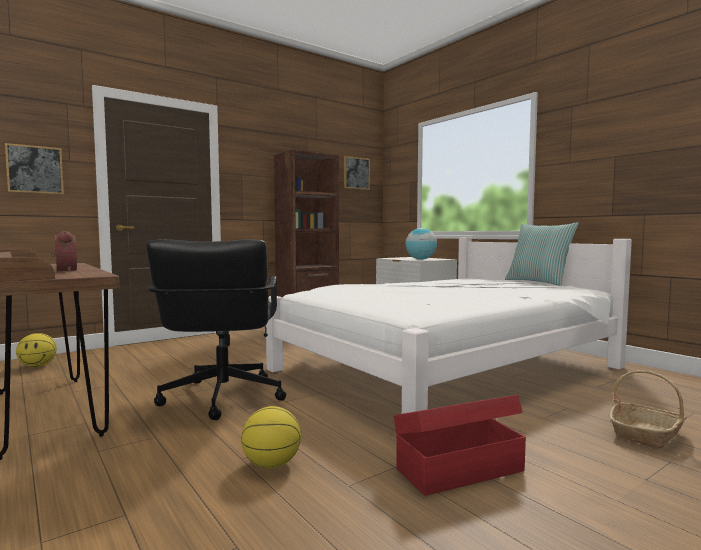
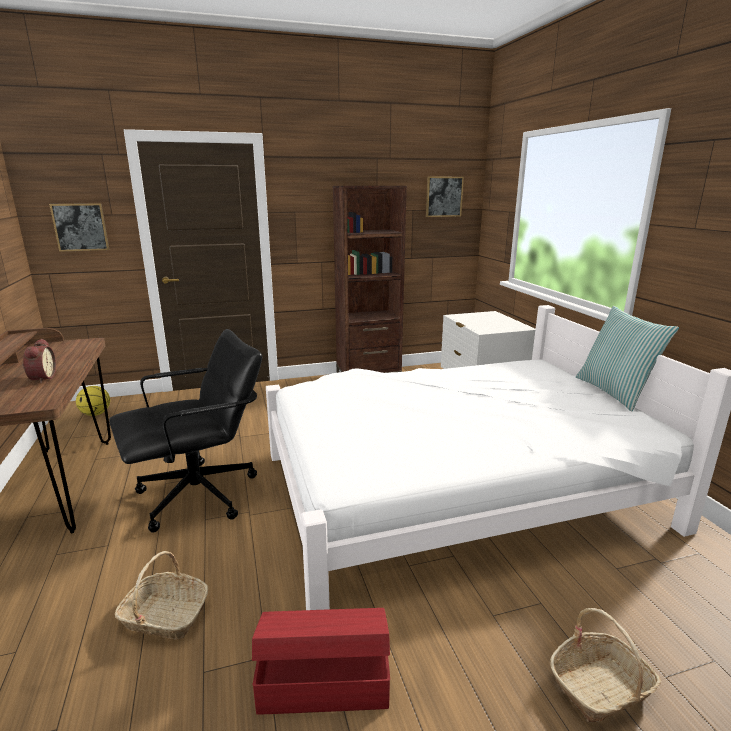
camera: 20 degrees right, 15 degrees up
black office chair [146,239,286,420] -> black office chair turned 135 degrees counterclockwise [109,329,262,533]
basketball [241,406,301,468] -> basket [115,551,208,640]
globe [405,228,437,260] -> none

